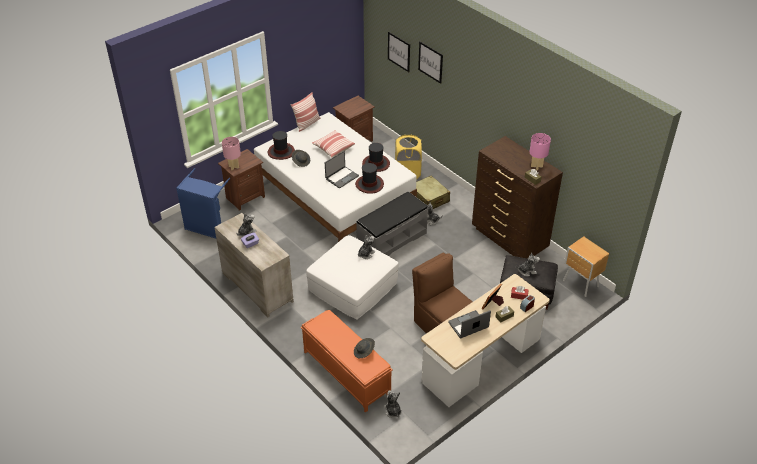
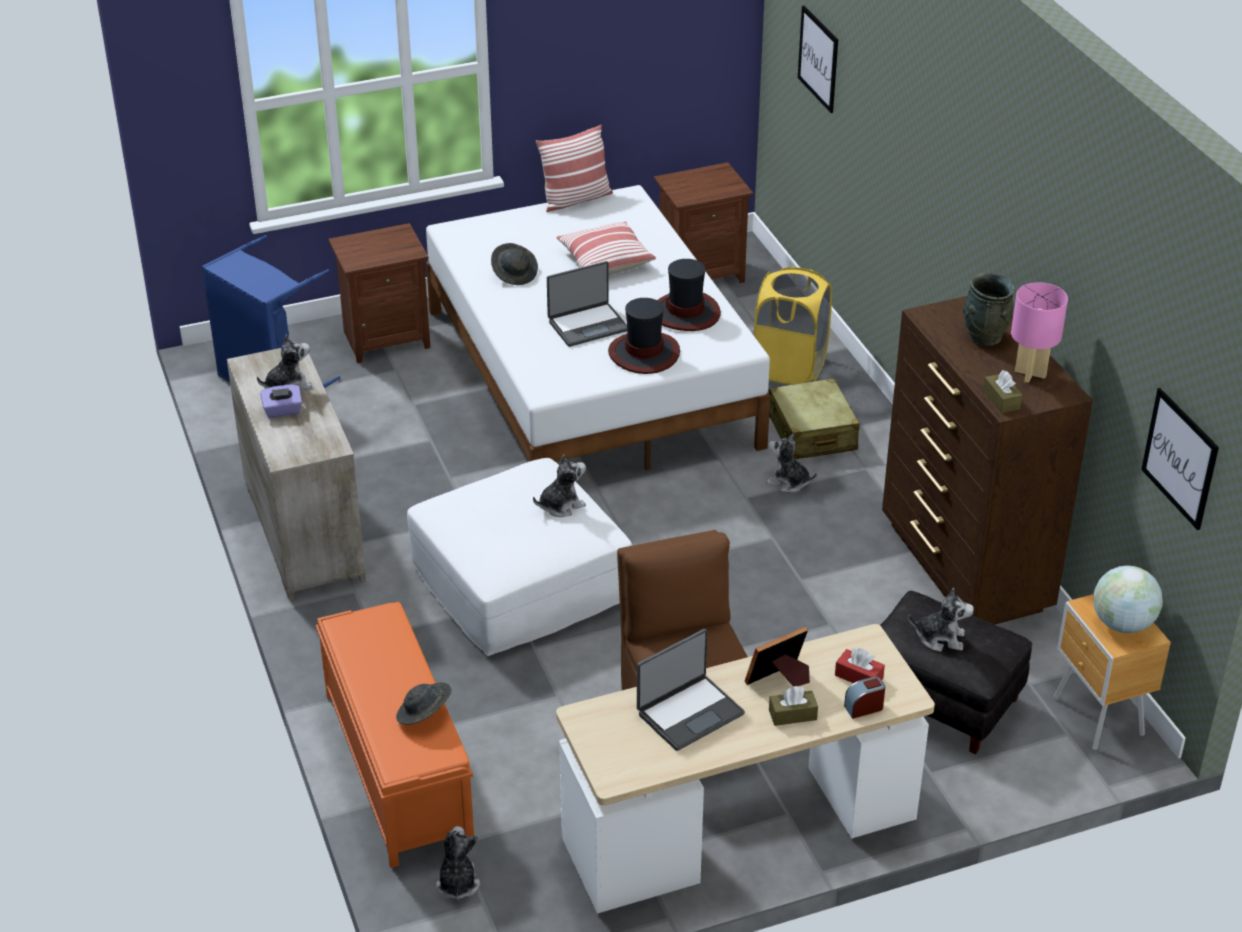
camera: 20 degrees right, 5 degrees down
pink table lamp [222,137,241,170] -> none
hat [268,131,295,160] -> none
grey bench [356,192,428,256] -> none
picture [418,41,443,84] -> picture moved to [1141,388,1219,530]
laptop [448,310,491,338] -> laptop turned 150 degrees clockwise [637,629,745,751]
none -> grey vase [963,273,1015,346]
none -> globe [1093,566,1163,633]

